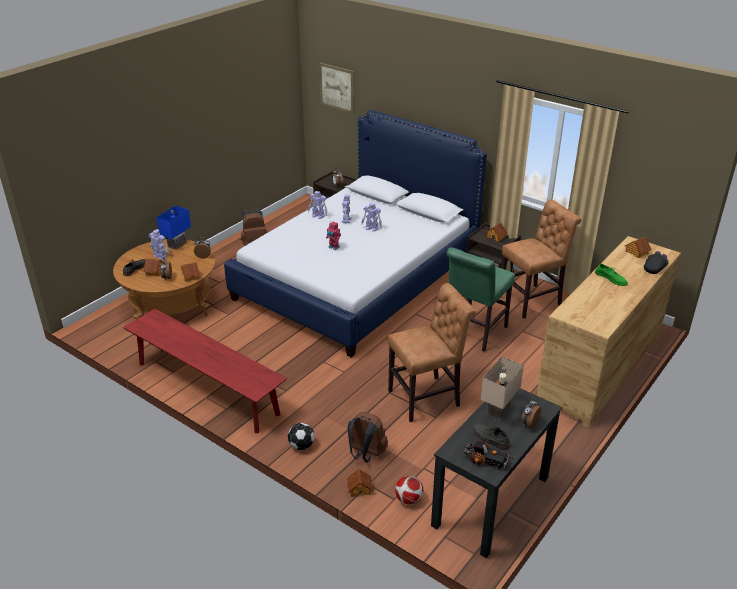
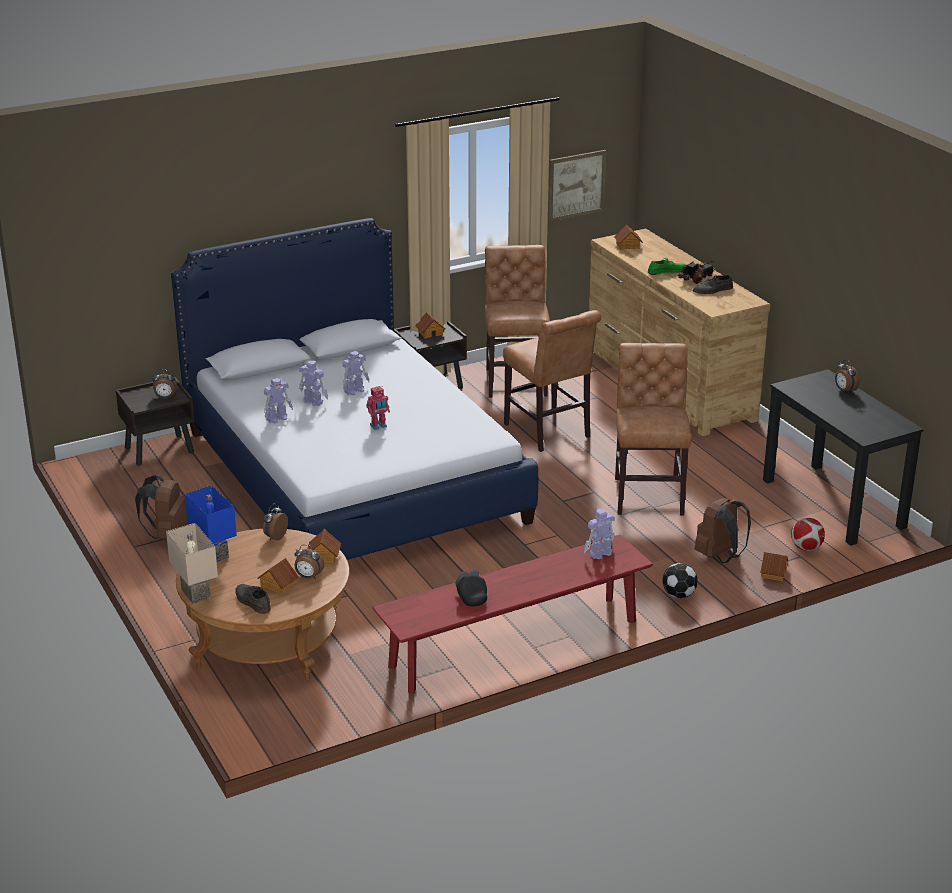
camera: 65 degrees left, 5 degrees down
toy robot [149,229,170,260] -> toy robot moved to [584,509,615,559]
picture [319,63,354,114] -> picture moved to [548,150,606,222]
green chair [447,247,515,351] -> brown chair [503,310,601,452]
toy truck [462,441,514,470] -> toy truck moved to [678,260,715,284]
grey shoe [472,423,509,450] -> grey shoe moved to [693,275,733,294]
beige table lamp [481,356,524,420] -> beige table lamp moved to [166,523,218,604]
black cap [644,251,669,274] -> black cap moved to [455,570,487,606]

